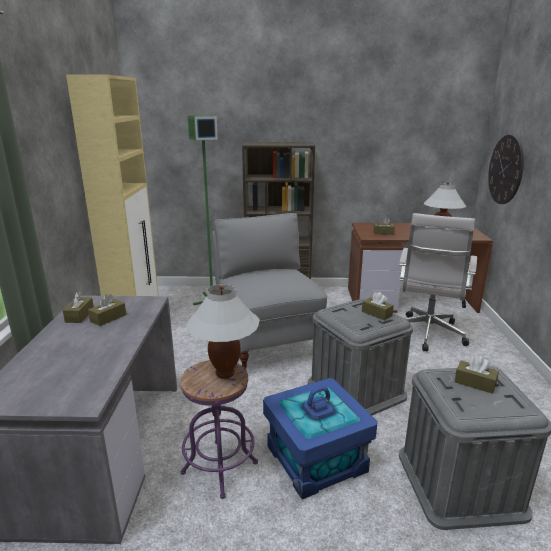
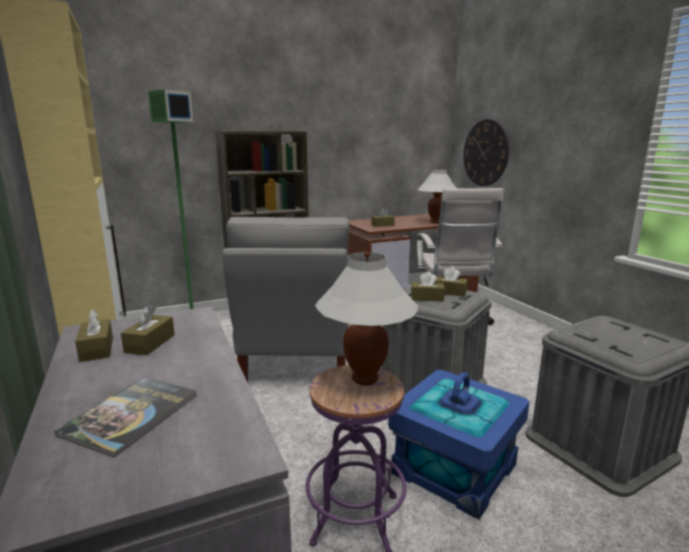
camera: 25 degrees left, 5 degrees down
grey chair [212,213,327,369] -> grey chair turned 135 degrees counterclockwise [222,217,349,383]
brown tissue box [455,356,499,394] -> brown tissue box moved to [411,272,445,302]
none -> book [54,377,197,457]

